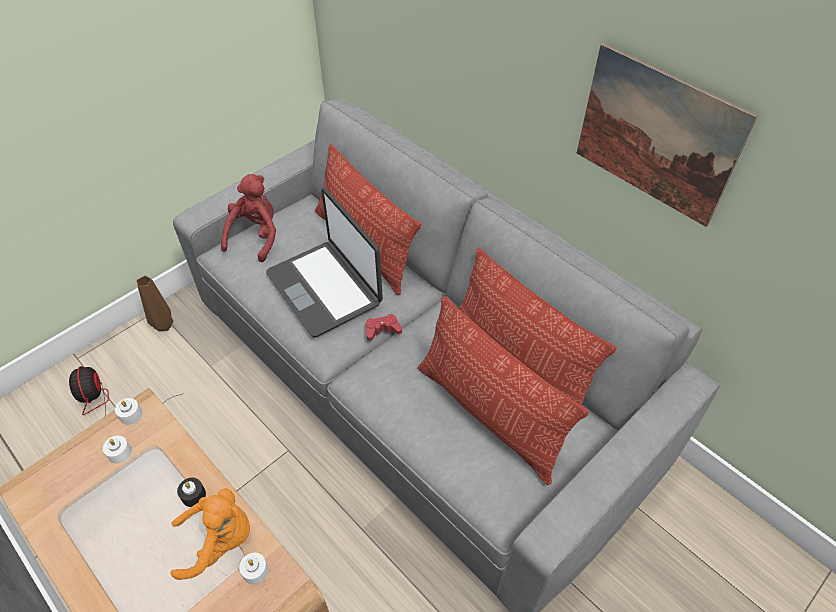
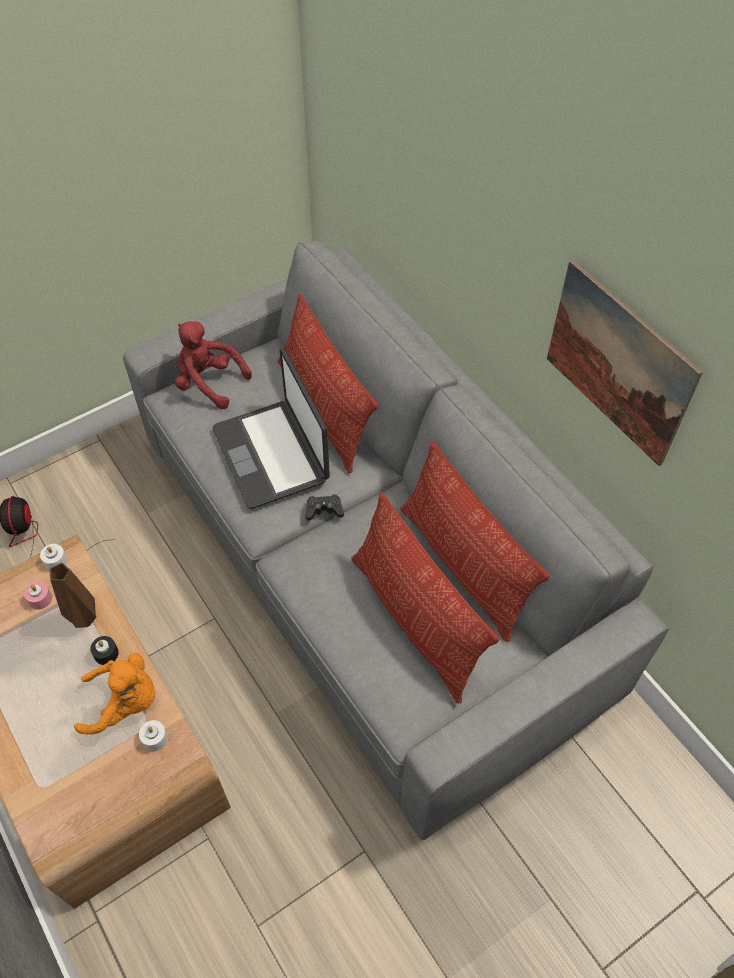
camera: 10 degrees right, 5 degrees up
white candle [103,436,132,464] -> pink candle [24,581,52,610]
brown vase [136,276,173,331] -> brown vase moved to [50,563,96,628]
red plush toy [221,174,276,262] -> red plush toy turned 90 degrees counterclockwise [175,321,252,409]
red game controller [366,314,402,341] -> black game controller [305,494,344,521]

